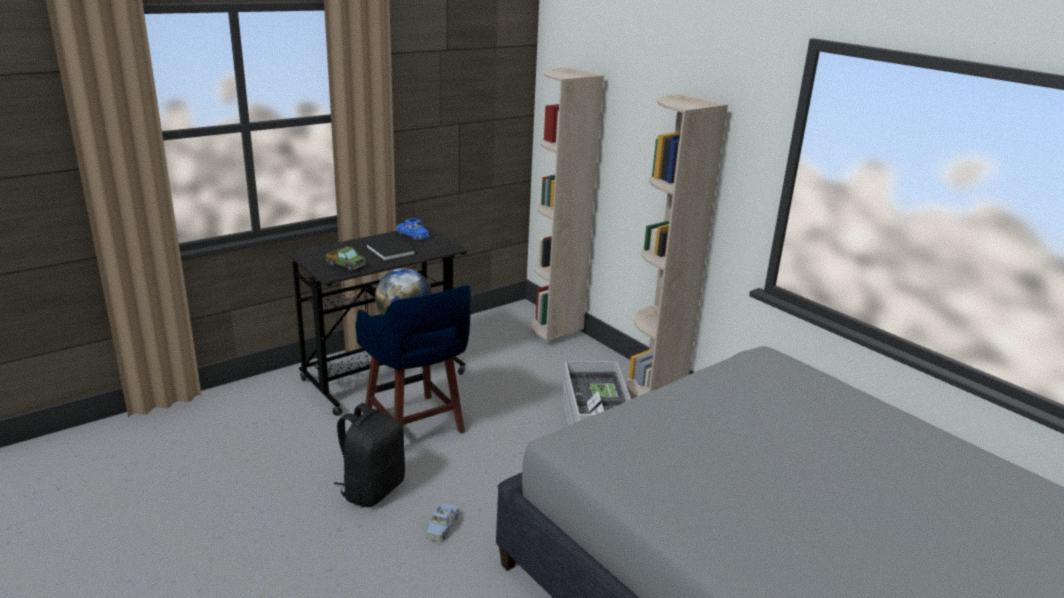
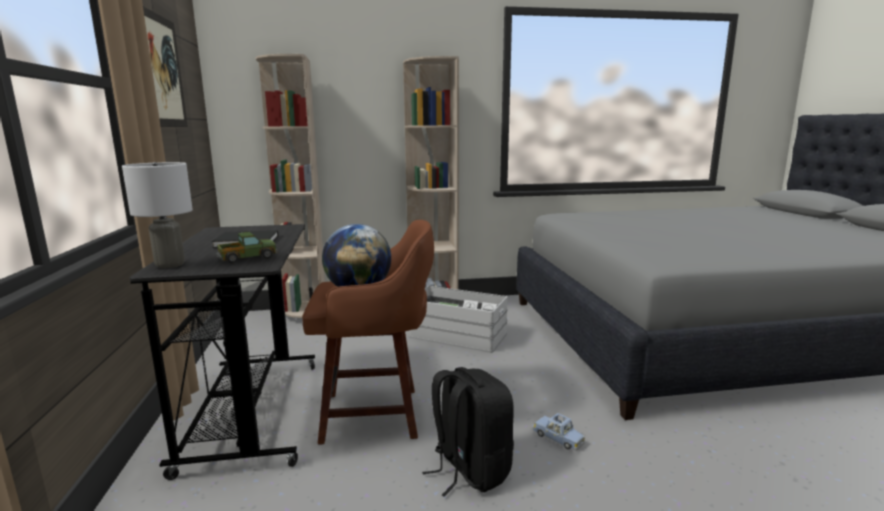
camera: 60 degrees left, 10 degrees down
blue stool [356,285,470,434] -> brown stool [302,220,434,444]
blue toy car [396,218,429,240] -> none
none -> white table lamp [122,162,193,268]
none -> picture [143,6,188,127]

